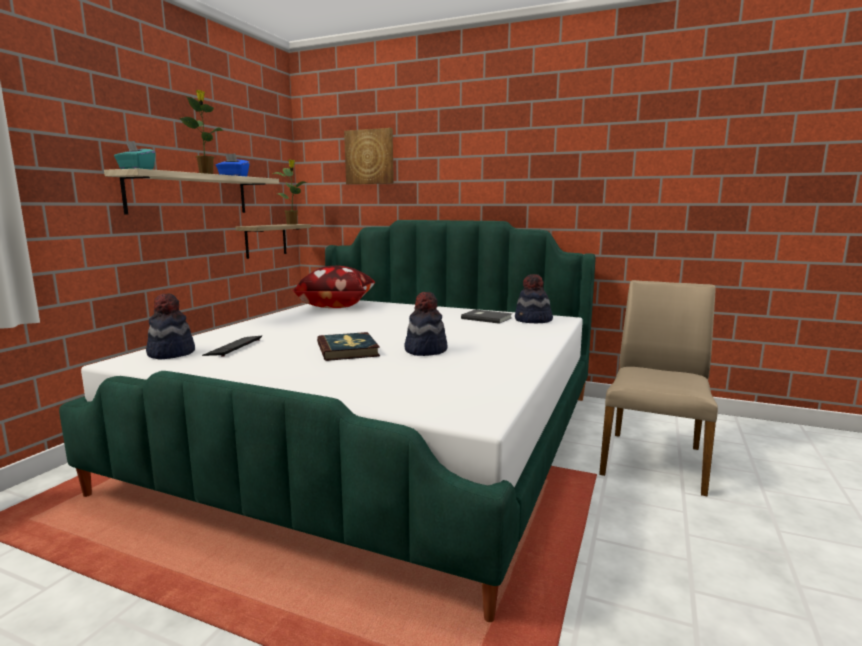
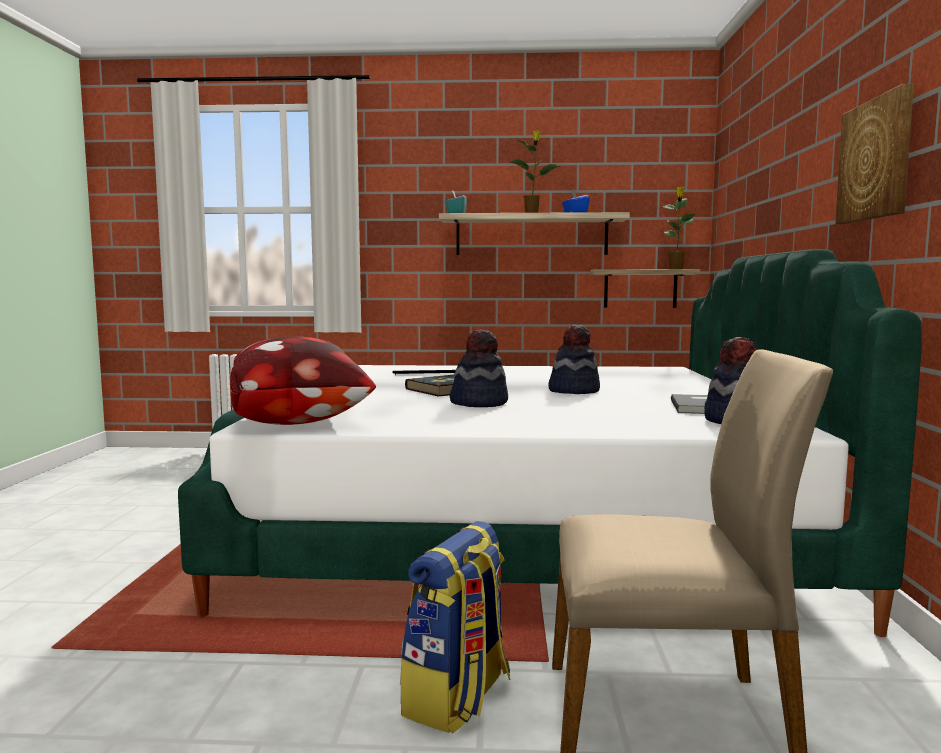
camera: 70 degrees right, 5 degrees down
hat [146,293,195,359] -> hat moved to [548,325,600,394]
pillow [292,266,375,308] -> pillow moved to [230,336,376,425]
picture [344,128,394,184] -> picture moved to [836,83,914,224]
none -> backpack [400,521,511,734]

